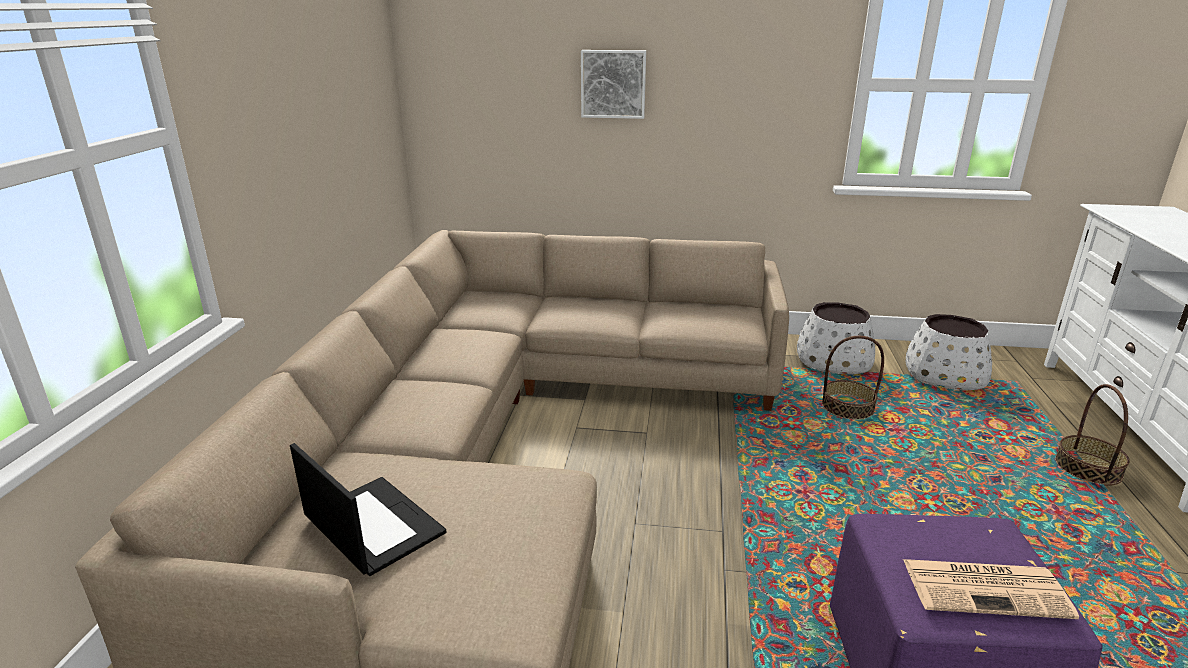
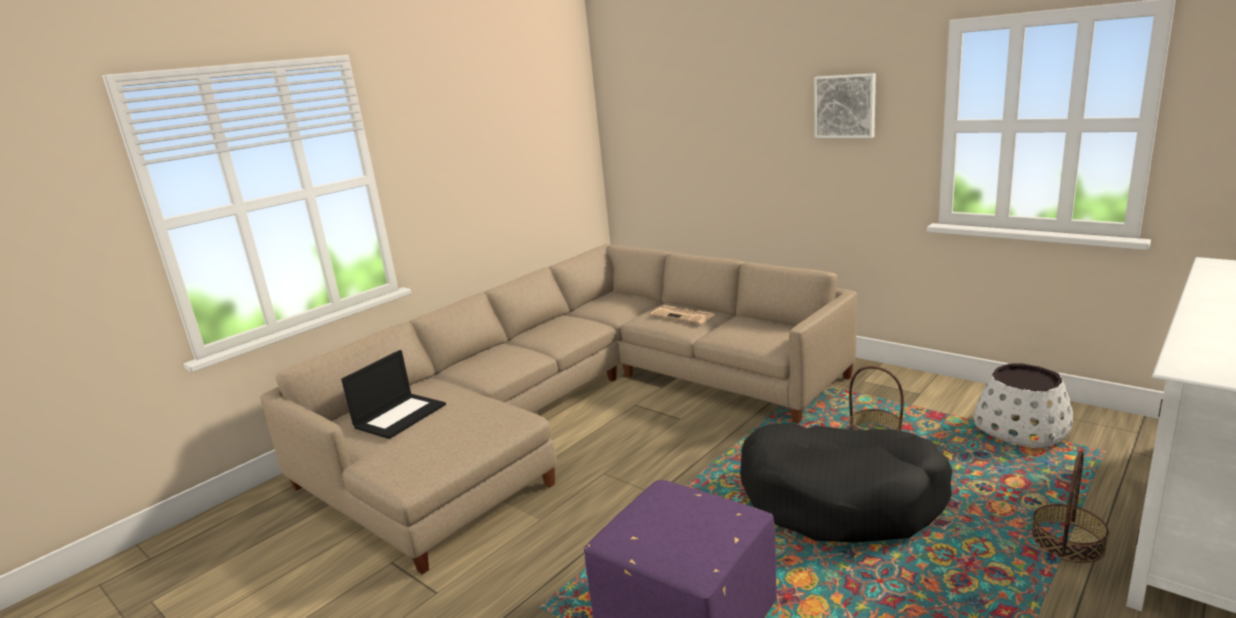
camera: 35 degrees right, 5 degrees down
laptop [290,443,446,576] -> laptop turned 45 degrees clockwise [341,350,446,439]
picture [581,50,646,119] -> picture moved to [814,73,876,138]
white planter [797,302,875,374] -> none
newspaper [903,559,1079,619] -> newspaper moved to [650,305,716,324]
none -> black dog bed [740,423,952,543]

